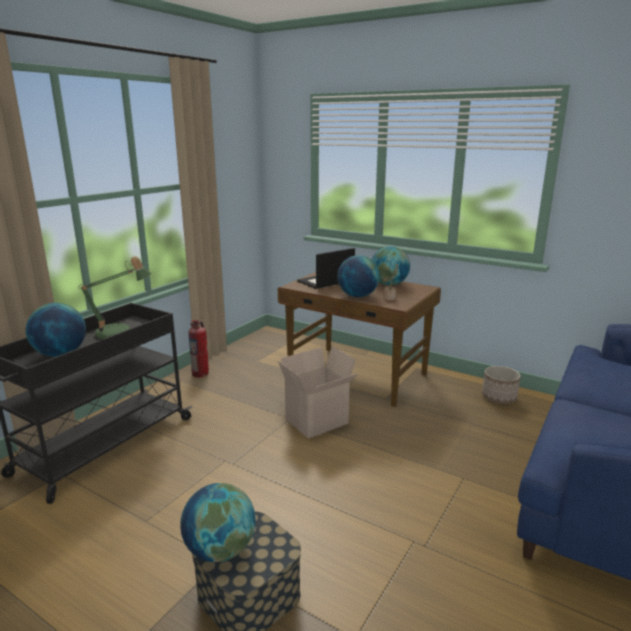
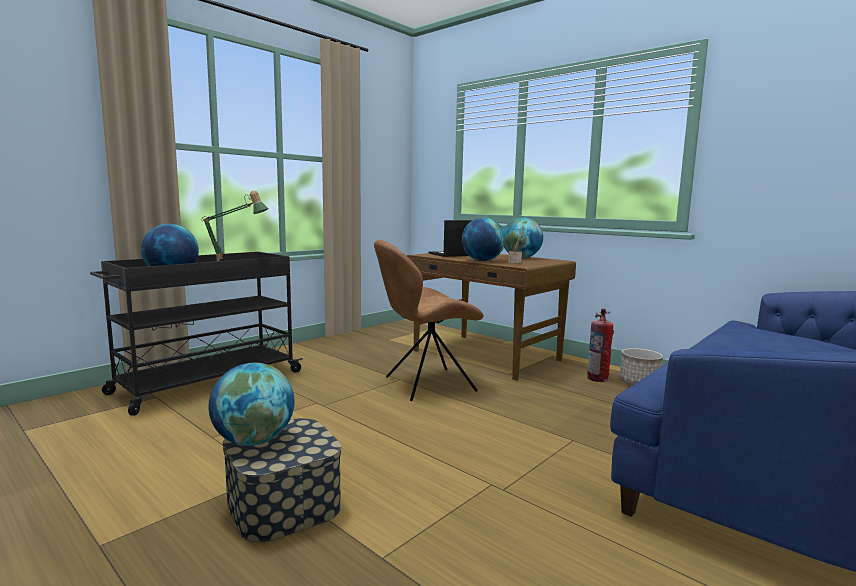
camera: 10 degrees right, 10 degrees down
fire extinguisher [188,320,209,378] -> fire extinguisher moved to [587,308,614,382]
cardboard box [278,346,359,439] -> brown chair [374,240,484,401]

